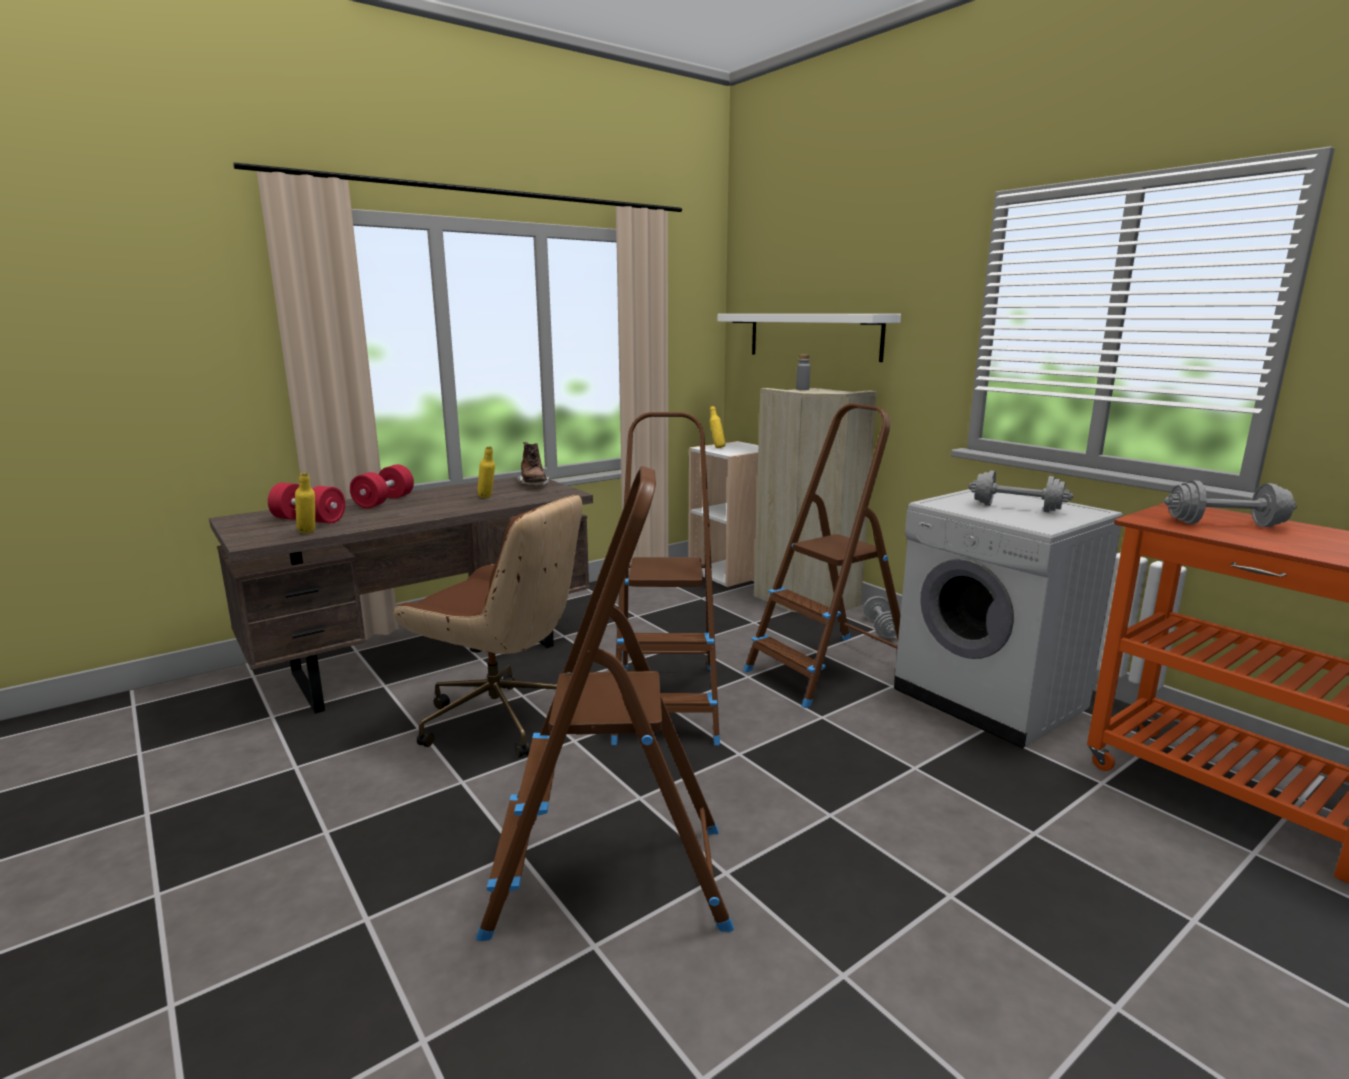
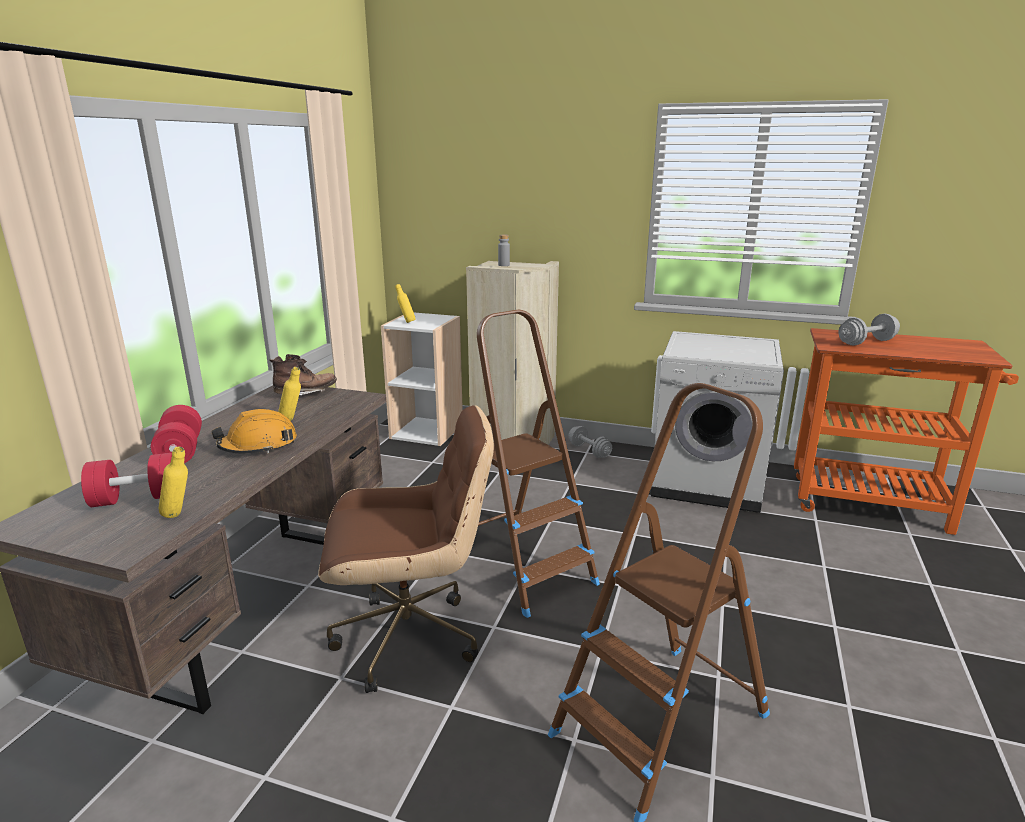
camera: 35 degrees left, 5 degrees up
brown boot [516,442,549,486] -> brown boot turned 60 degrees counterclockwise [269,354,337,395]
white shelf [717,314,901,362] -> none
brown step ladder [743,403,900,708] -> none
grey dumbbell [969,470,1073,513] -> none
none -> orange hard hat [211,409,297,454]

